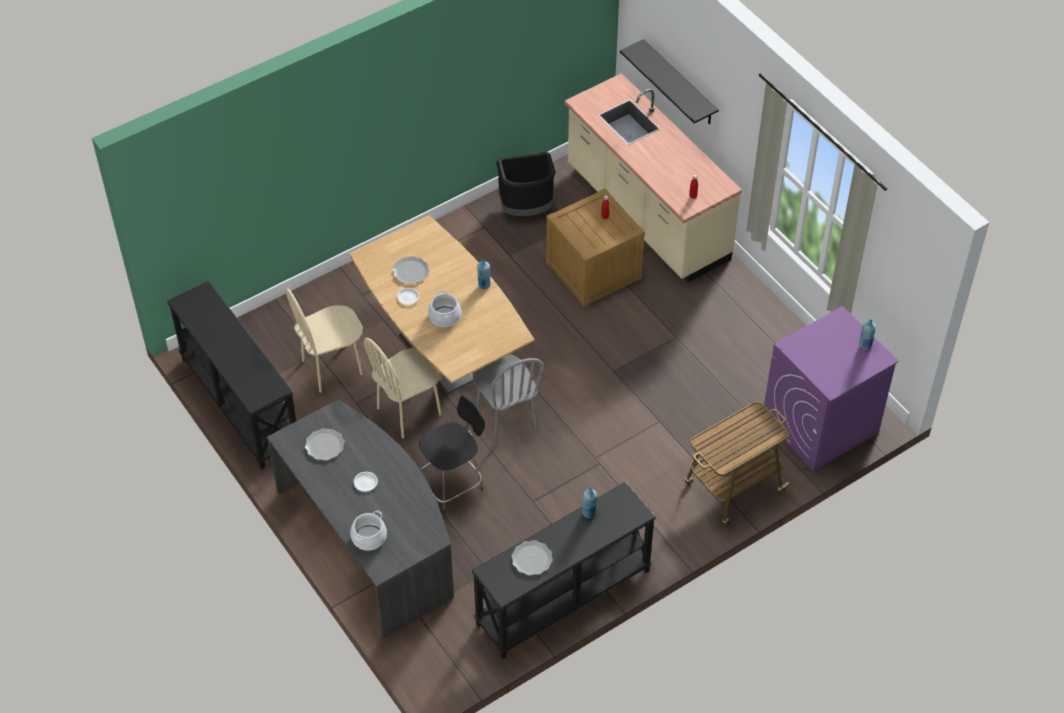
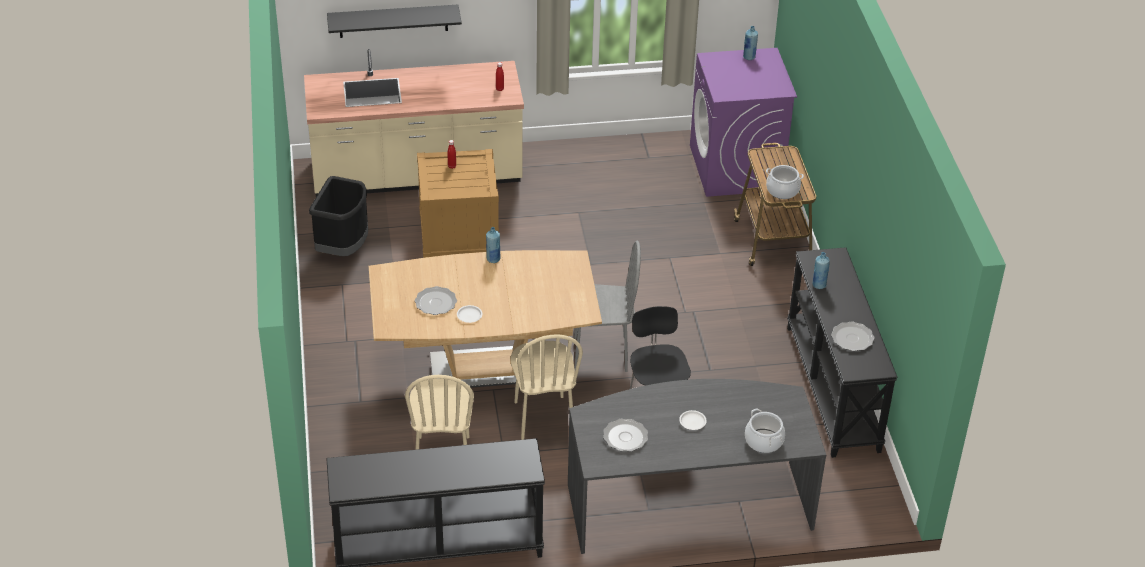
camera: 65 degrees left, 10 degrees down
cooking pot [428,290,461,327] -> cooking pot moved to [766,165,804,199]

